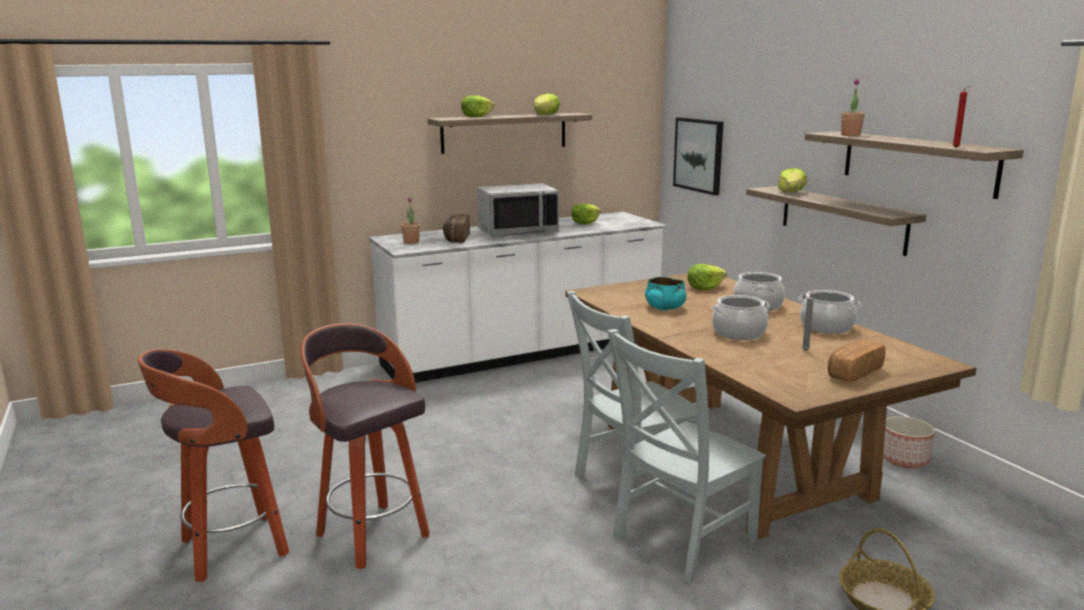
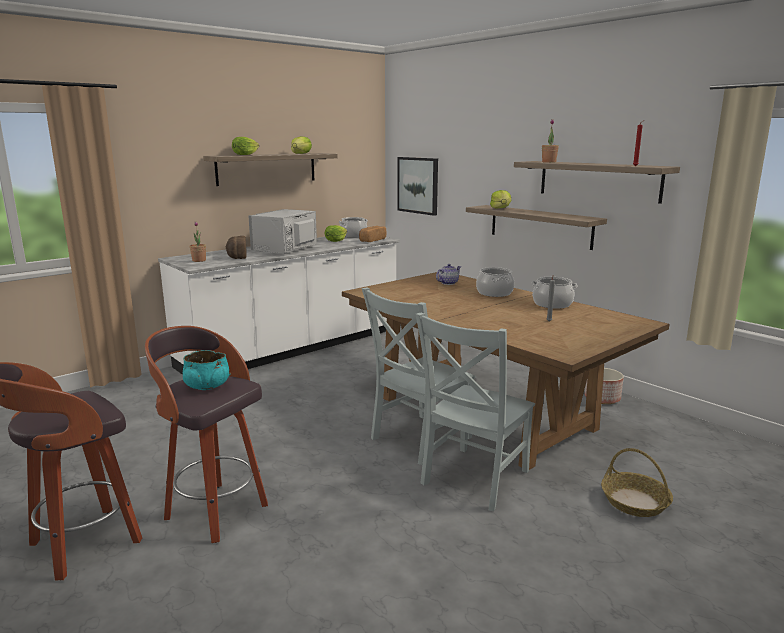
camera: 15 degrees left, 0 degrees up
grey microwave [477,183,559,237] -> grey microwave turned 150 degrees clockwise [248,209,317,254]
turquoise bowl [645,277,686,311] -> turquoise bowl moved to [183,350,231,390]
lettuce [687,264,727,291] -> teapot [436,264,461,285]
cooking pot [711,295,770,340] -> cooking pot moved to [339,217,368,238]
bread [828,339,886,382] -> bread moved to [359,226,386,242]

